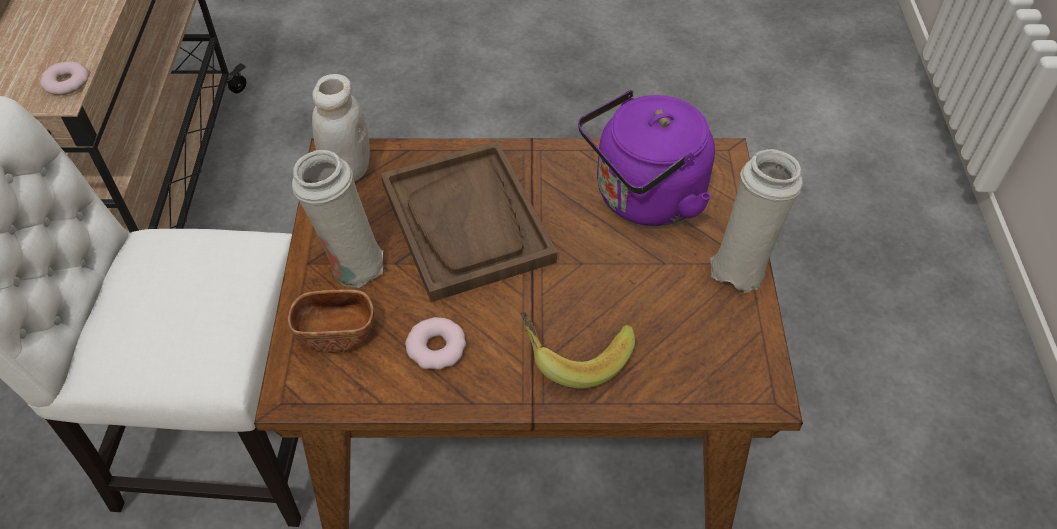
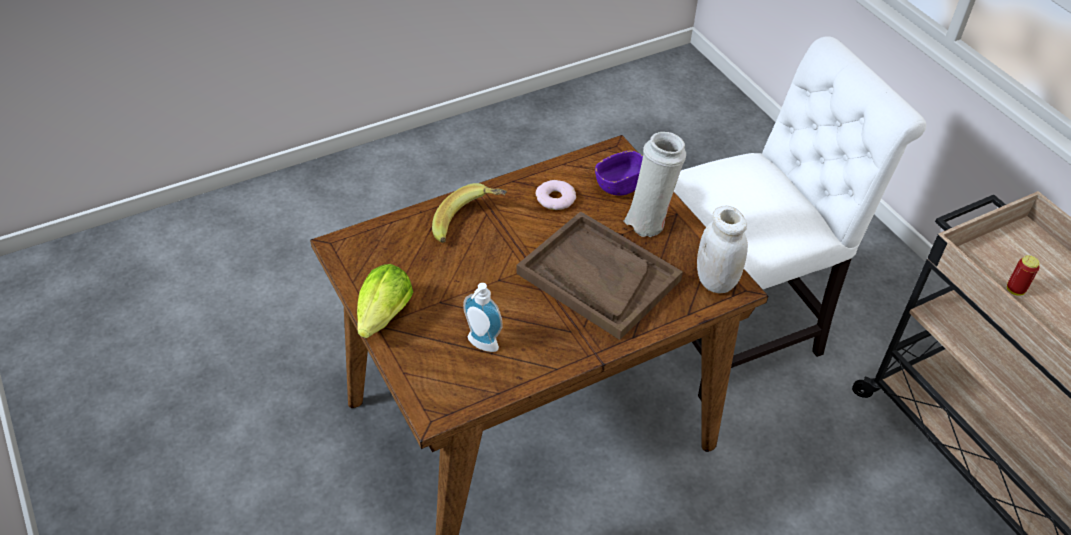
camera: 150 degrees right, 5 degrees down
donut [40,61,89,95] -> can [1007,255,1040,296]
brown bowl [288,289,374,353] -> purple bowl [595,151,643,195]
purple kettle [578,90,715,226] -> soap dispenser [463,283,502,352]
white vase [710,149,803,293] -> lettuce [357,264,413,338]

